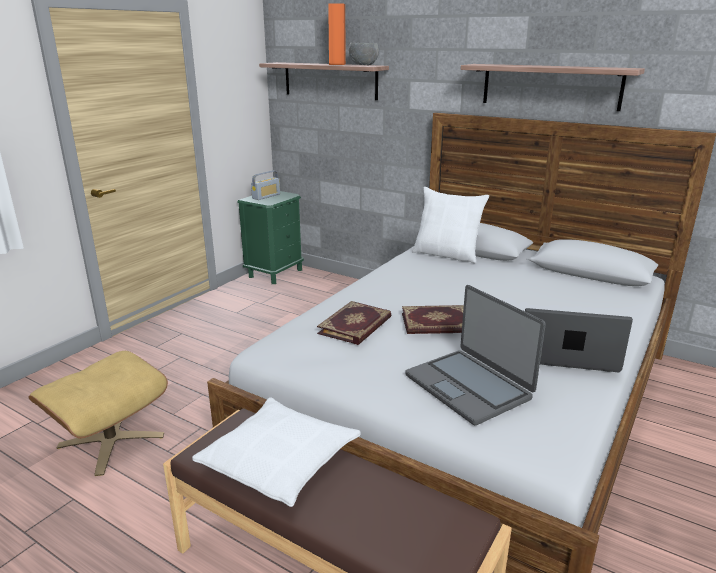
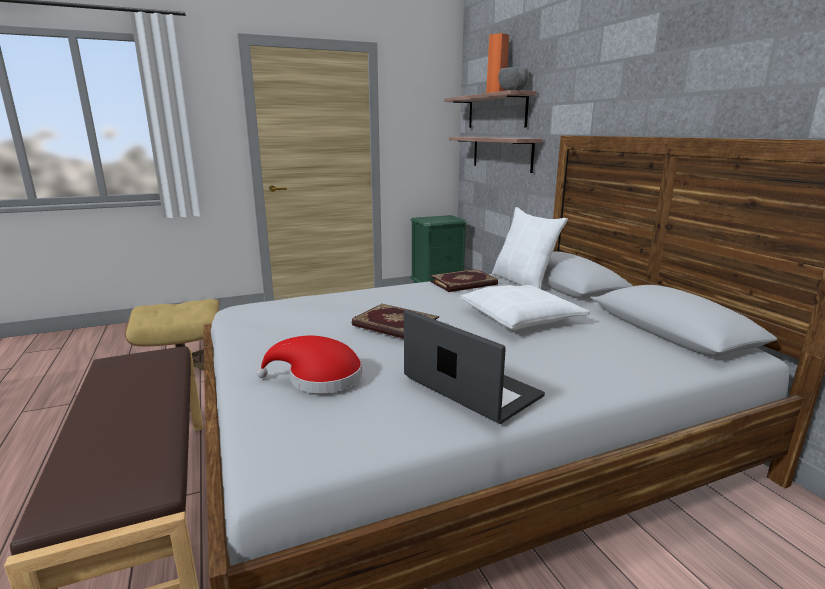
camera: 35 degrees right, 5 degrees down
white pillow [192,397,361,507] -> white pillow moved to [460,285,590,330]
radio [251,171,280,200] -> none
book [317,301,391,345] -> book moved to [430,269,498,292]
laptop [405,285,546,425] -> red hat [257,336,362,393]
shelf [460,64,645,111] -> shelf moved to [449,137,543,173]

